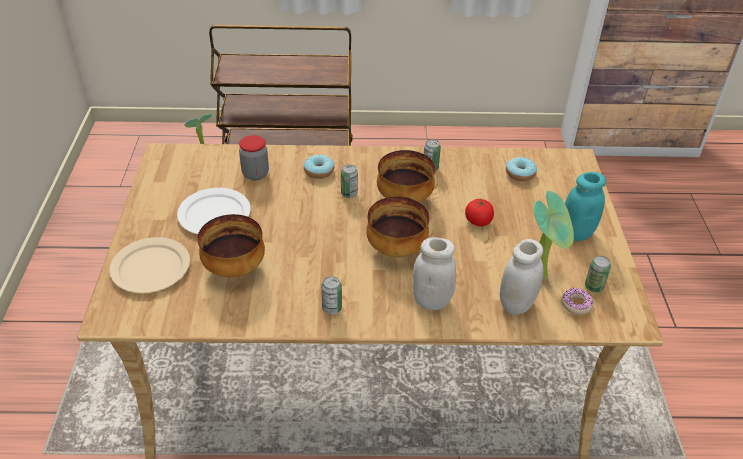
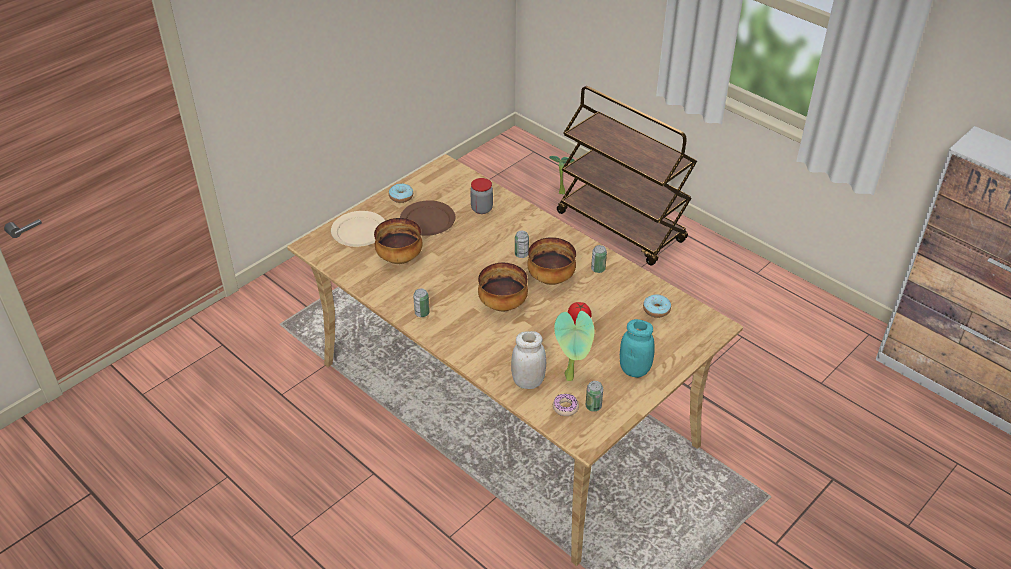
camera: 45 degrees right, 0 degrees up
white plate [177,188,251,234] -> brown plate [400,200,455,236]
donut [304,154,335,179] -> donut moved to [389,183,413,203]
white jar [412,237,456,310] -> none

